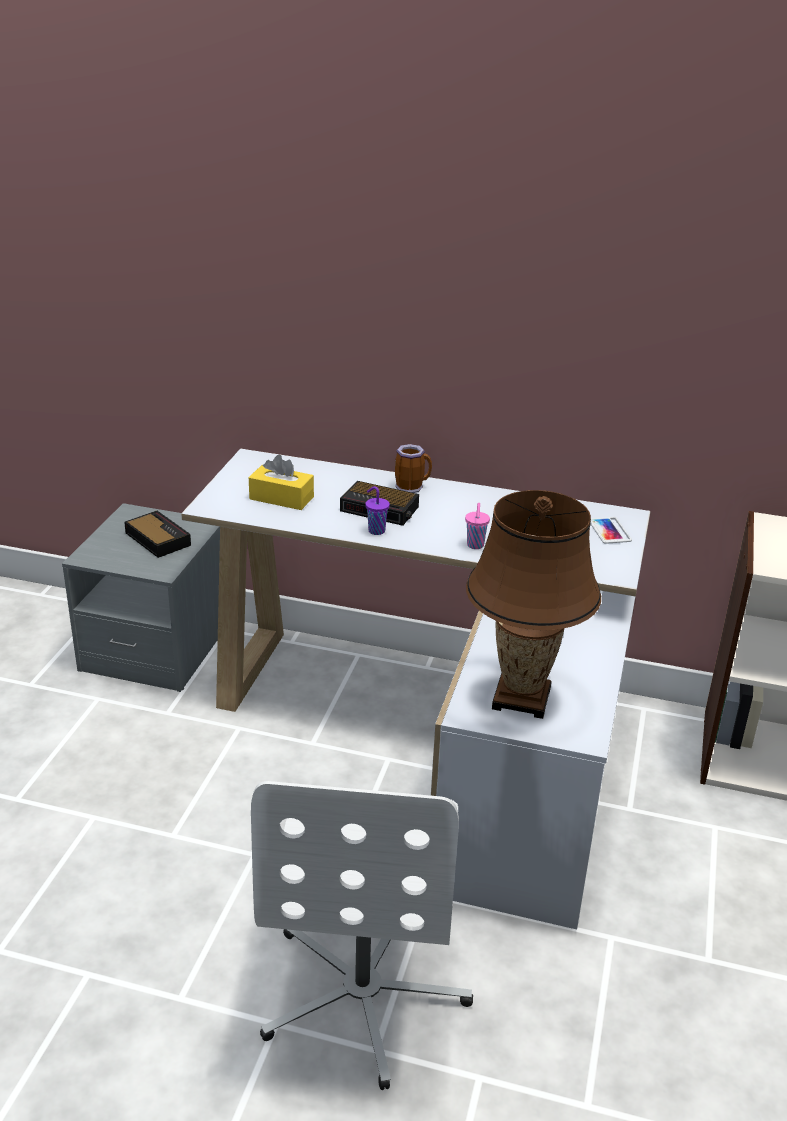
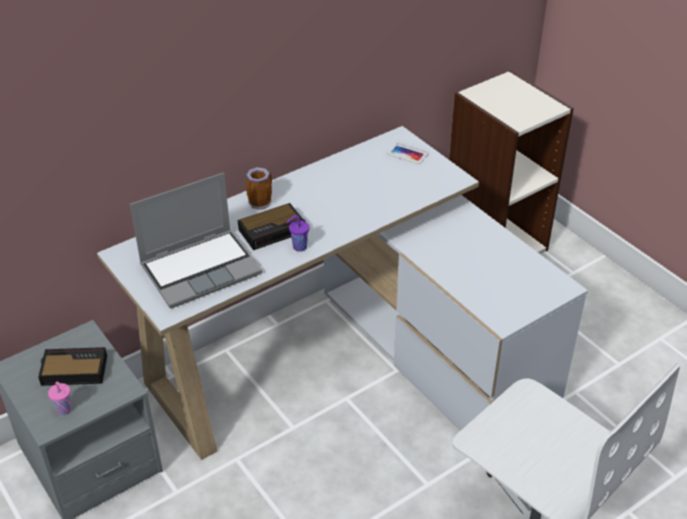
camera: 50 degrees left, 10 degrees up
yellow tissue box [249,455,314,510] -> laptop [130,173,262,308]
pink cup [465,503,490,549] -> pink cup moved to [48,381,72,415]
brown table lamp [466,490,601,719] -> none

